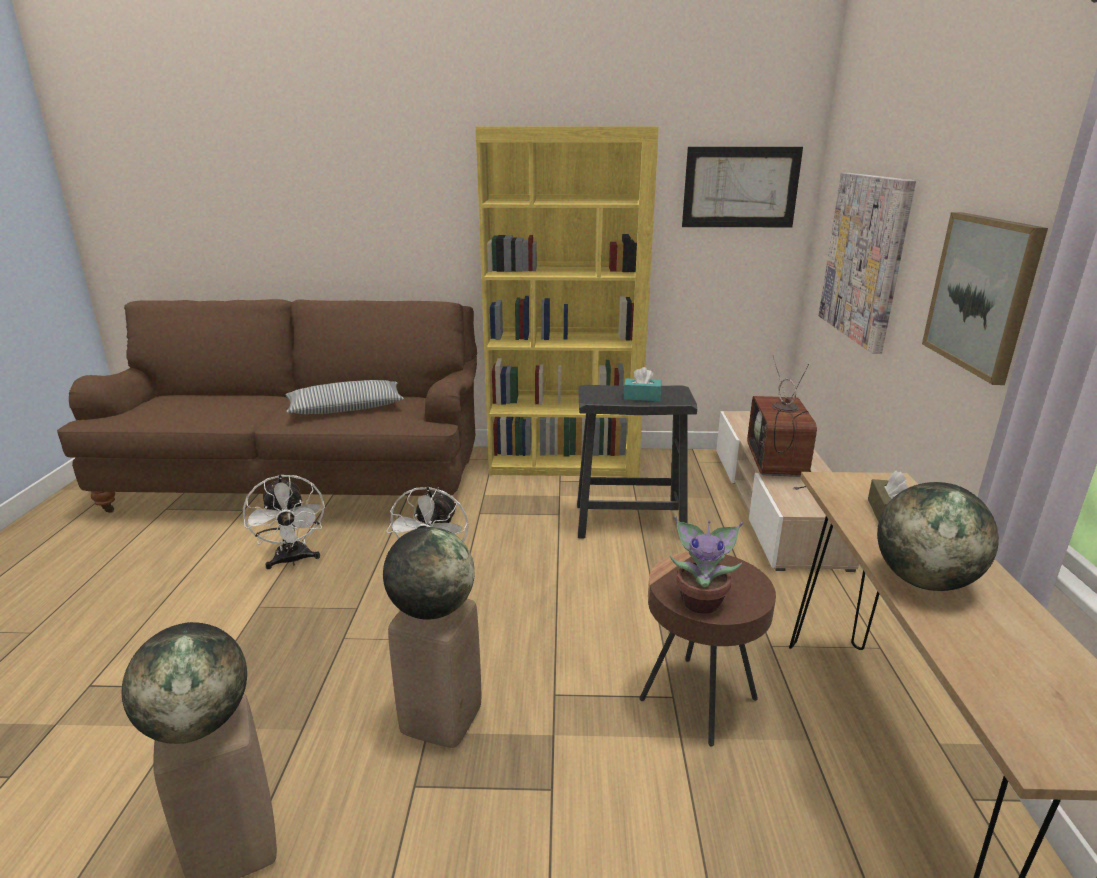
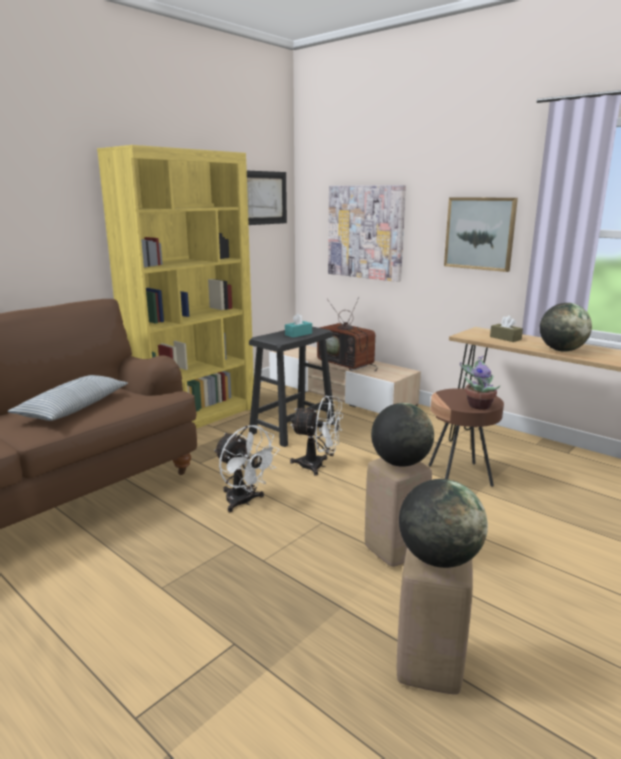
camera: 50 degrees left, 5 degrees down
white fan [243,474,325,569] -> white fan moved to [290,395,343,476]

